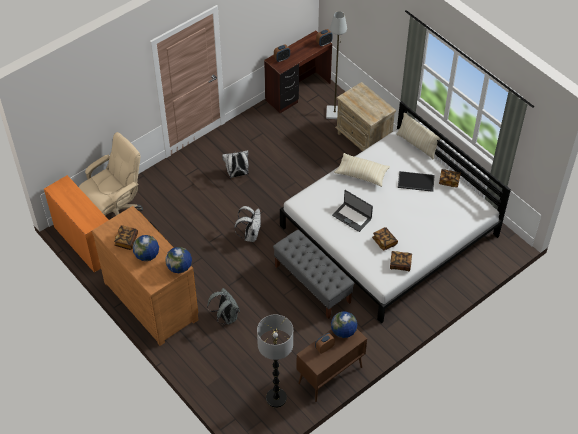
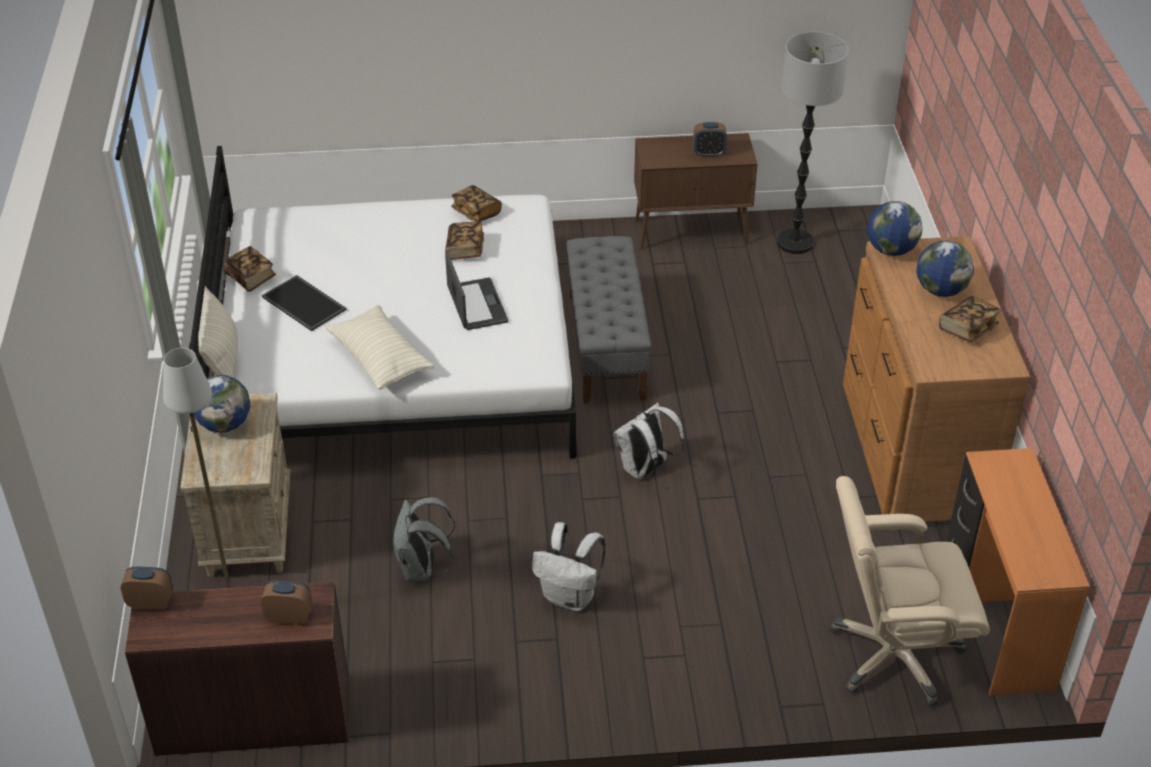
camera: 145 degrees left, 10 degrees down
grey backpack [207,288,240,325] -> grey backpack moved to [392,497,455,581]
globe [331,312,357,338] -> globe moved to [194,375,250,433]

